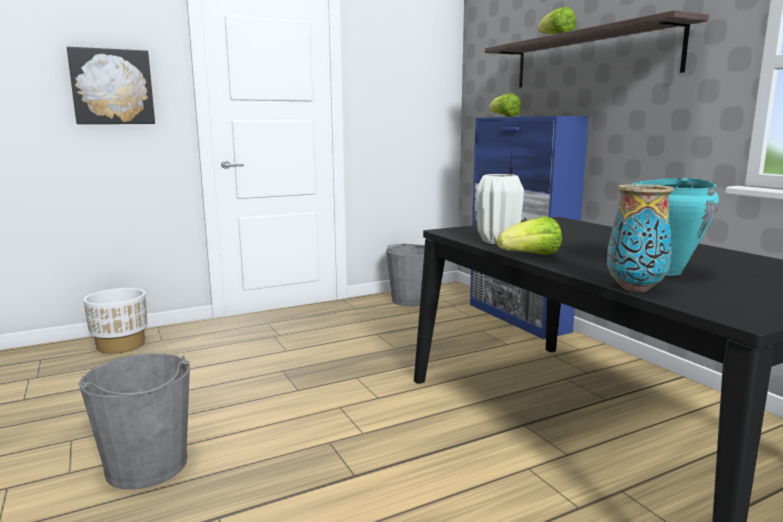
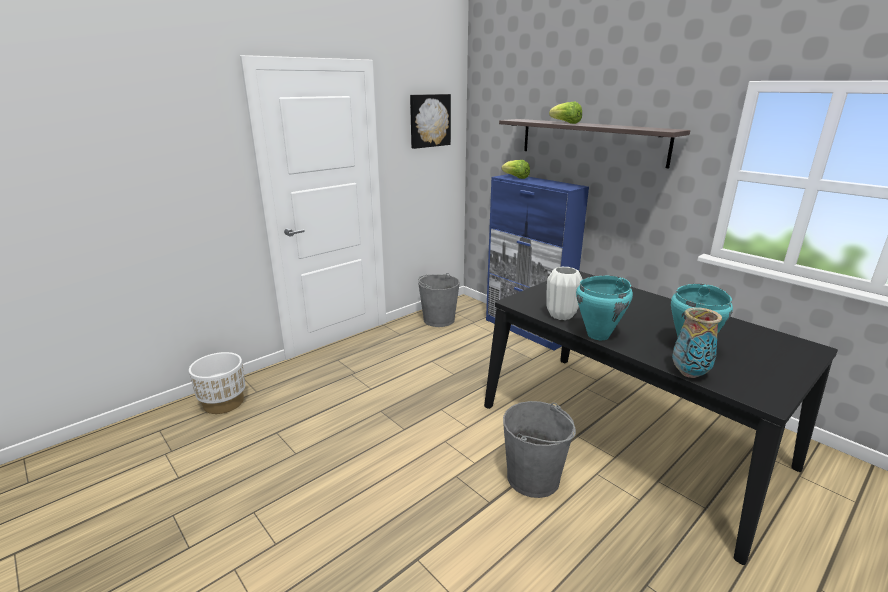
camera: 15 degrees left, 10 degrees up
picture [67,47,155,124] -> picture moved to [410,94,451,149]
grey bucket [79,354,190,490] -> grey bucket moved to [503,401,576,498]
lettuce [497,216,562,255] -> turquoise cooking pot [576,276,633,340]

